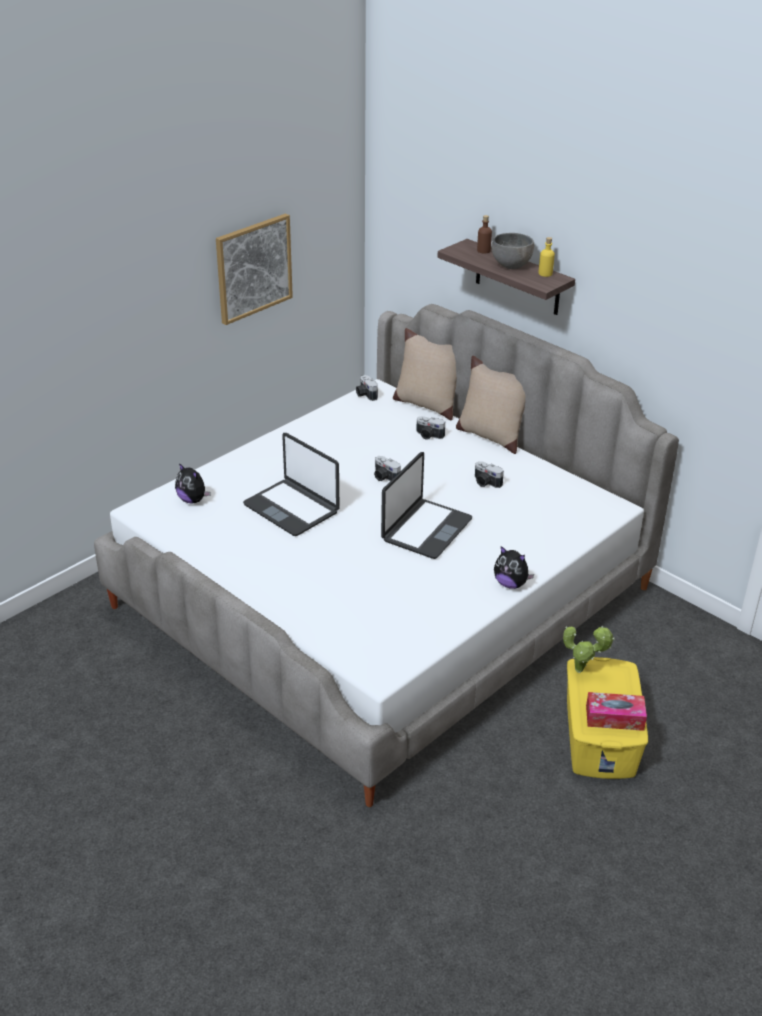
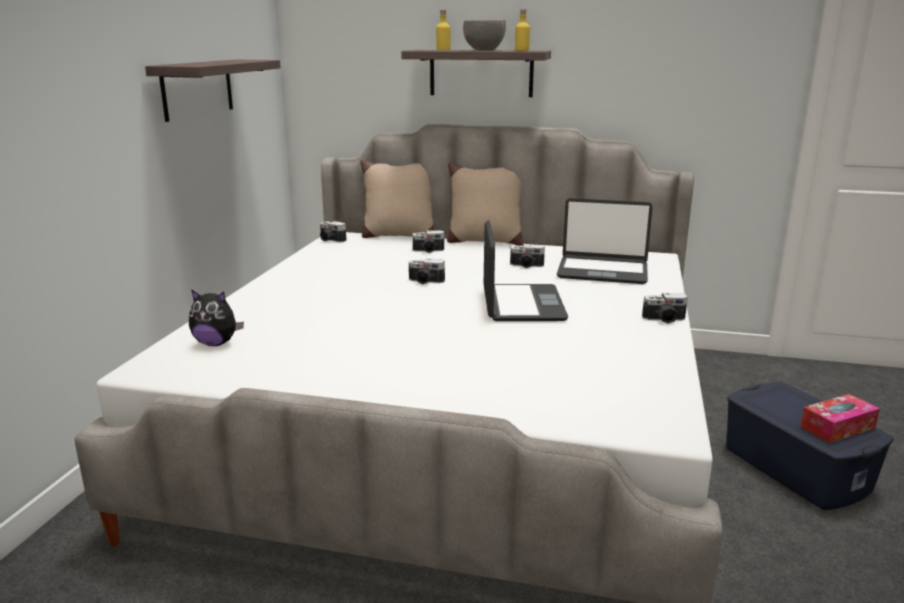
camera: 30 degrees left, 15 degrees down
picture [216,213,293,325] -> shelf [145,60,281,122]
laptop [243,433,339,536] -> laptop moved to [557,198,653,284]
brown bottle [477,215,492,254] -> yellow bottle [436,10,450,50]
plush toy [494,546,534,589] -> camera [642,293,688,324]
potted plant [563,626,615,673] -> none
yellow storage box [567,657,648,779] -> blue storage box [726,382,894,510]

